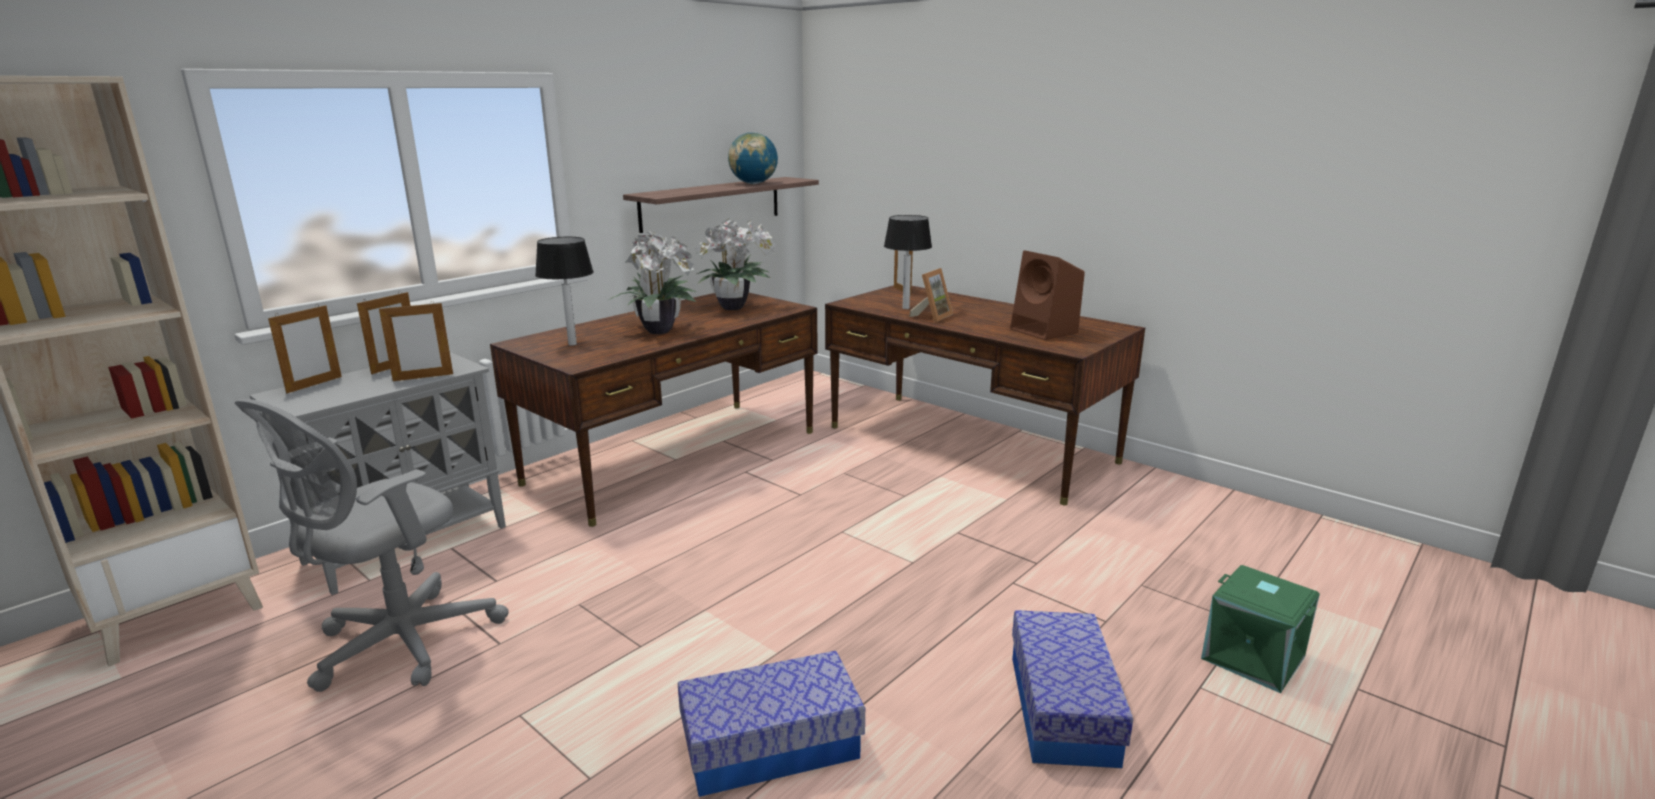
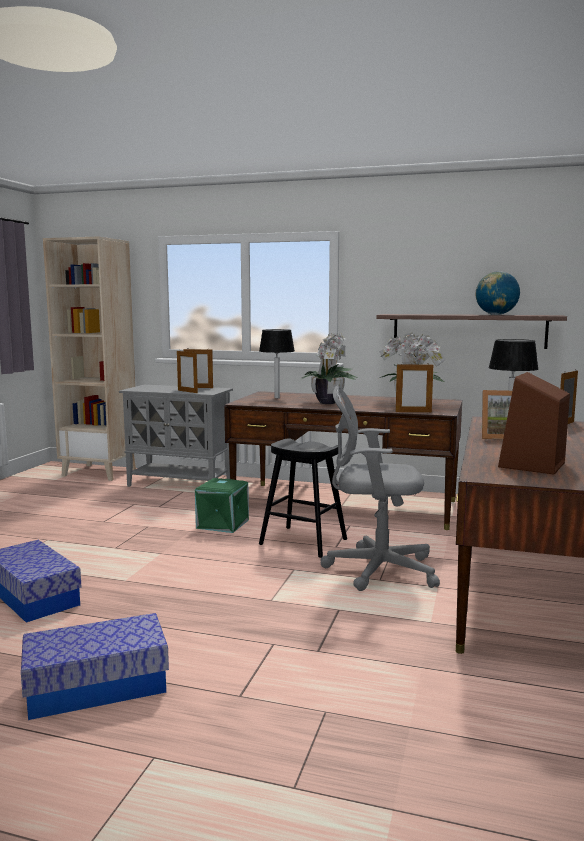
camera: 65 degrees right, 10 degrees down
grey office chair [235,399,509,692] -> grey office chair moved to [320,385,440,591]
picture frame [268,304,342,393] -> picture frame moved to [396,364,433,412]
green storage box [1201,565,1320,693] -> green storage box moved to [195,478,249,533]
none -> black stool [259,438,347,558]

